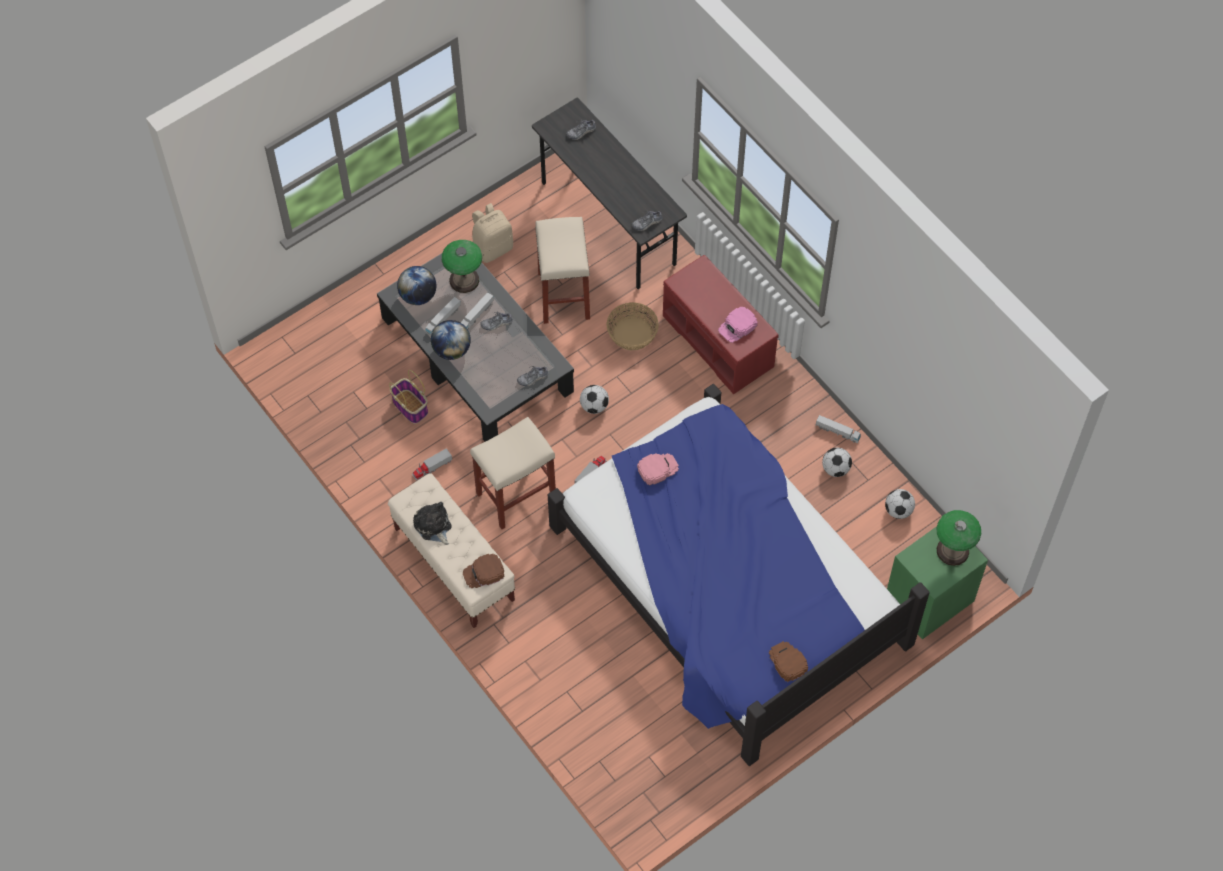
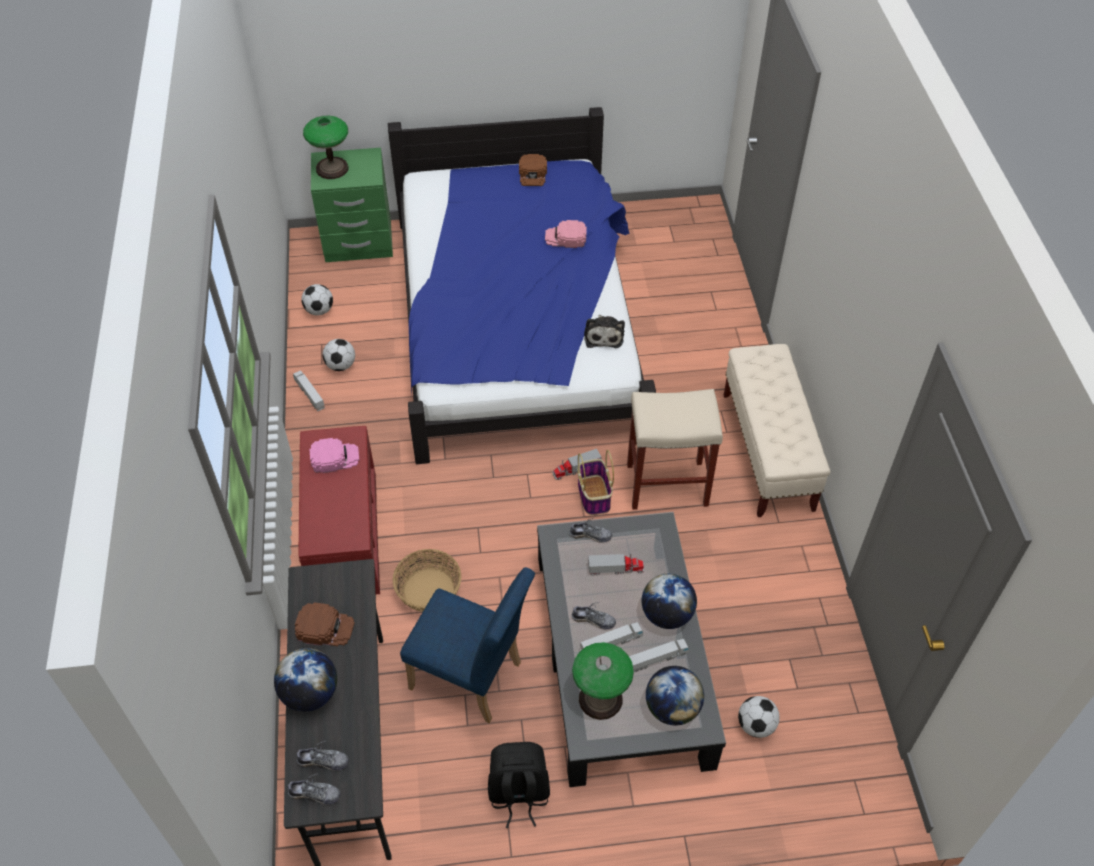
camera: 150 degrees left, 10 degrees down
basket [389,370,428,424] -> basket moved to [578,450,614,515]
toy truck [412,448,452,480] -> toy truck moved to [588,554,644,575]
plush toy [413,502,452,545] -> plush toy moved to [584,315,625,348]
brown cap [462,554,504,588] -> brown cap moved to [295,602,355,646]
beige backpack [472,203,513,263] -> black backpack [488,742,550,828]
beige stool [535,217,590,324] -> blue chair [400,567,535,723]
football [580,385,609,414] -> football moved to [738,696,780,738]
shoe [632,210,662,231] -> shoe moved to [288,774,341,805]
pink cap [637,453,679,486] -> pink cap moved to [545,220,587,248]
none -> globe [274,648,337,712]

